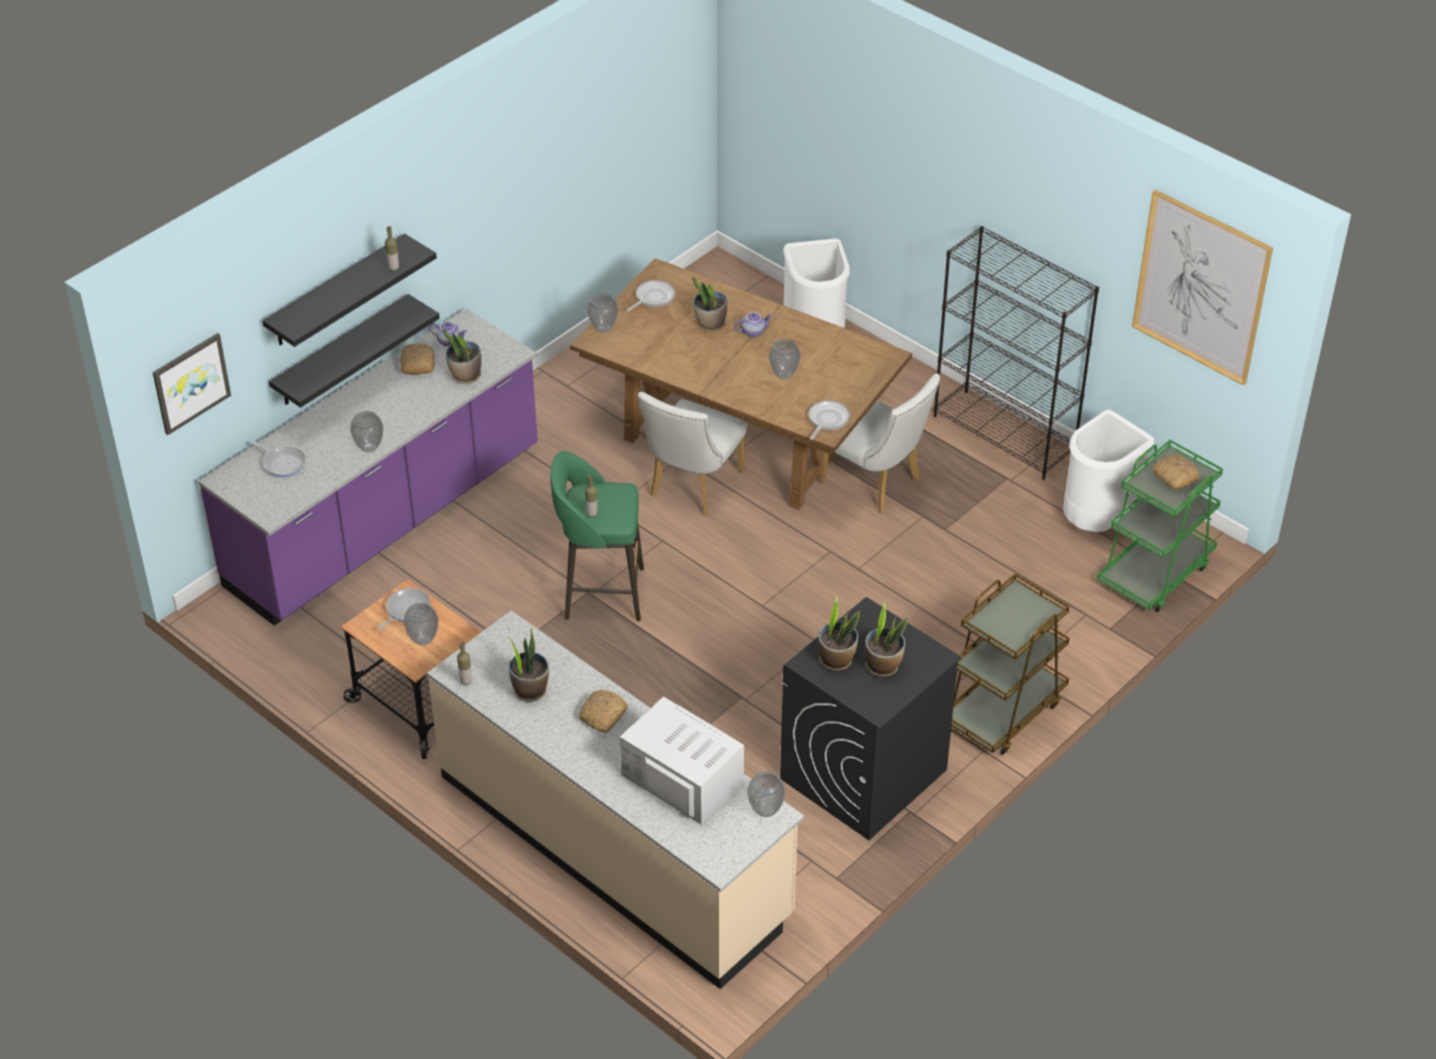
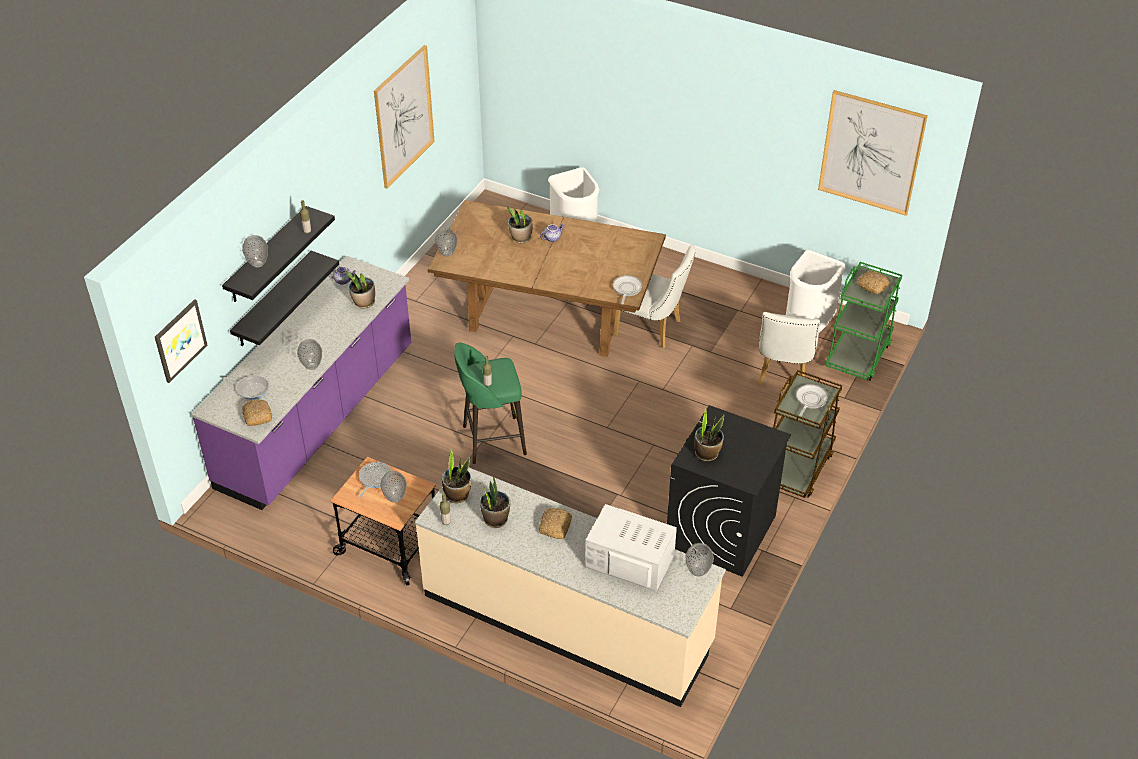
camera: 15 degrees left, 0 degrees up
bread [400,343,435,375] -> bread moved to [242,399,272,426]
frying pan [626,280,675,312] -> frying pan moved to [796,384,828,416]
white chair [638,392,747,515] -> white chair moved to [757,312,820,386]
vase [769,339,801,379] -> vase moved to [242,235,268,268]
potted plant [865,602,907,677] -> potted plant moved to [442,448,471,503]
black bookcase [934,226,1099,480] -> none
none -> picture [374,45,435,189]

